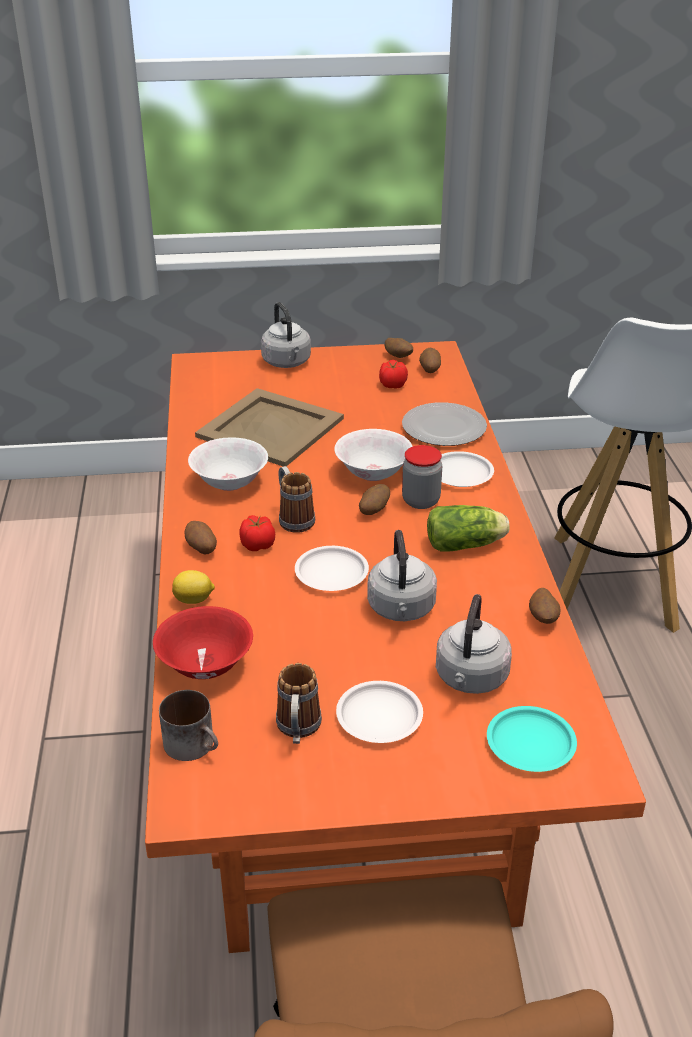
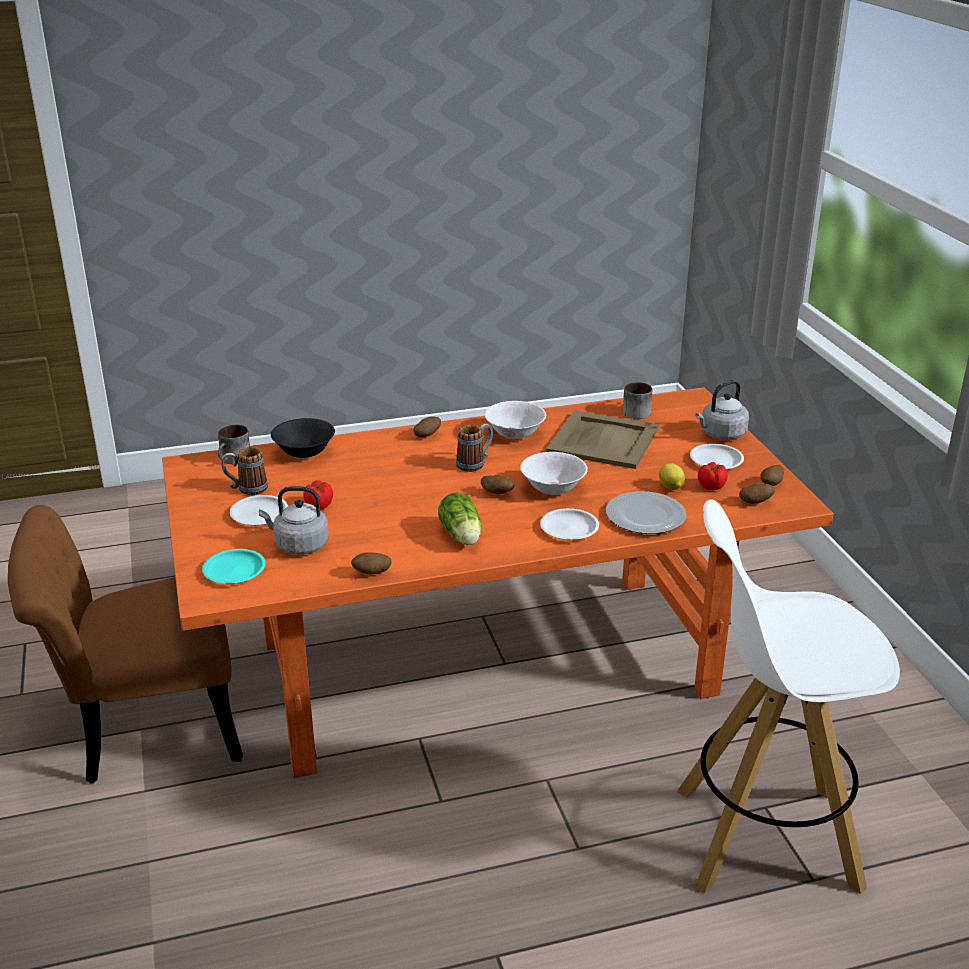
camera: 80 degrees right, 5 degrees down
red bowl [153,606,253,679] -> black bowl [271,418,335,459]
lemon [172,570,215,604] -> lemon moved to [659,464,685,490]
tomato [239,515,275,551] -> tomato moved to [303,480,333,509]
white plate [295,546,369,591] -> white plate moved to [690,444,744,470]
grey kettle [367,530,437,621] -> none
jar [402,445,442,509] -> none
none -> mug [623,382,652,419]

